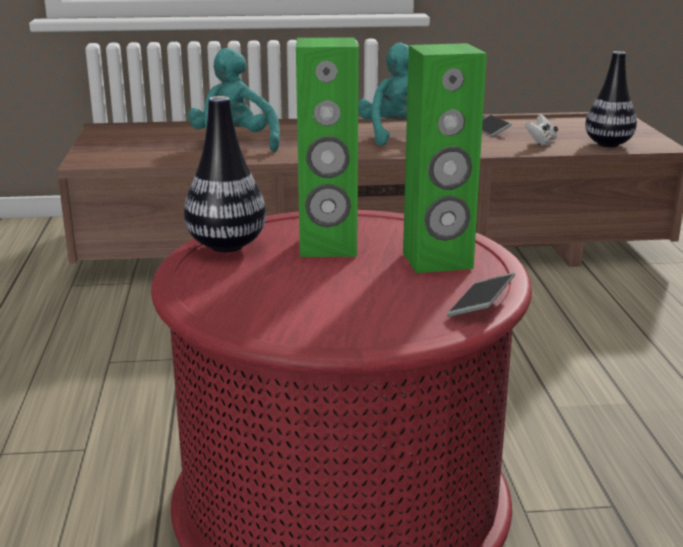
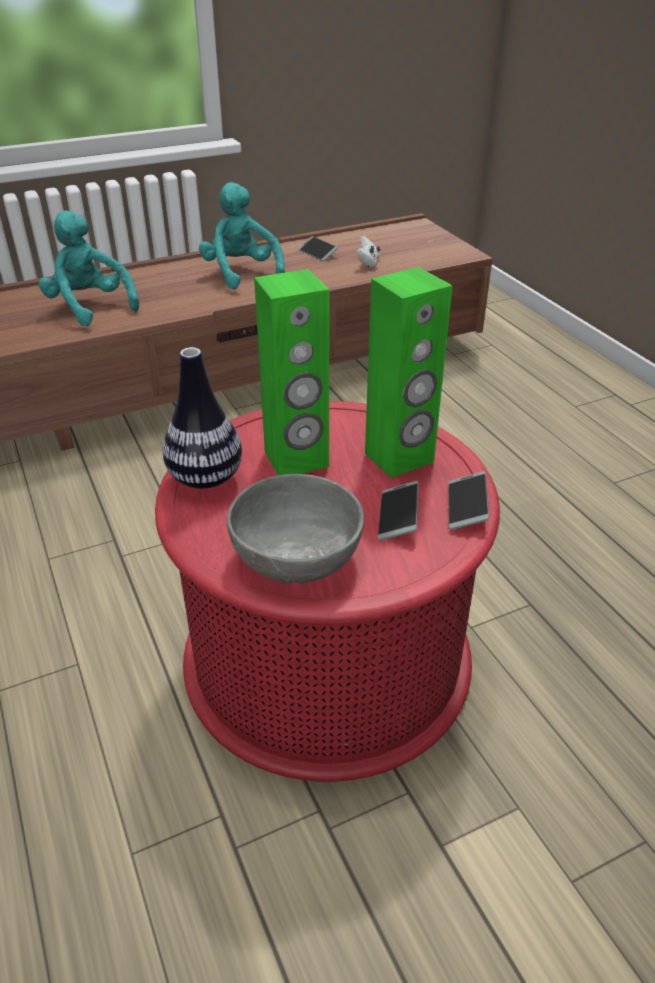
camera: 20 degrees left, 15 degrees up
vase [585,51,637,147] -> none
none -> grey bowl [227,474,364,584]
none -> phone [378,481,419,540]

